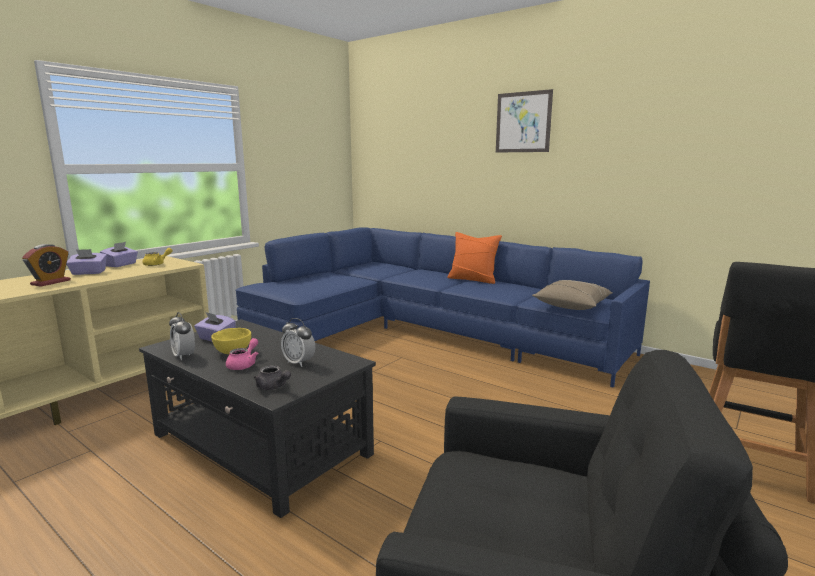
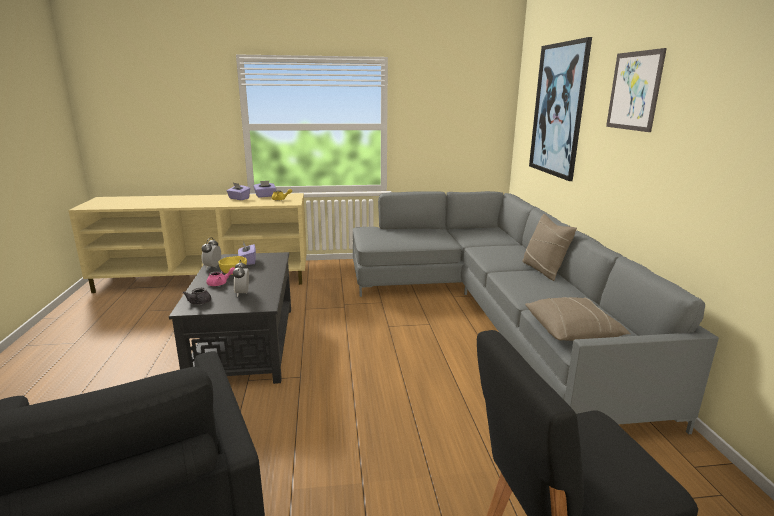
camera: 45 degrees right, 5 degrees up
alarm clock [22,244,71,287] -> none
blue sofa [235,227,650,388] -> grey sofa [352,191,719,434]
orange pillow [447,232,502,284] -> beige pillow [522,214,577,281]
none -> picture [529,37,592,181]

